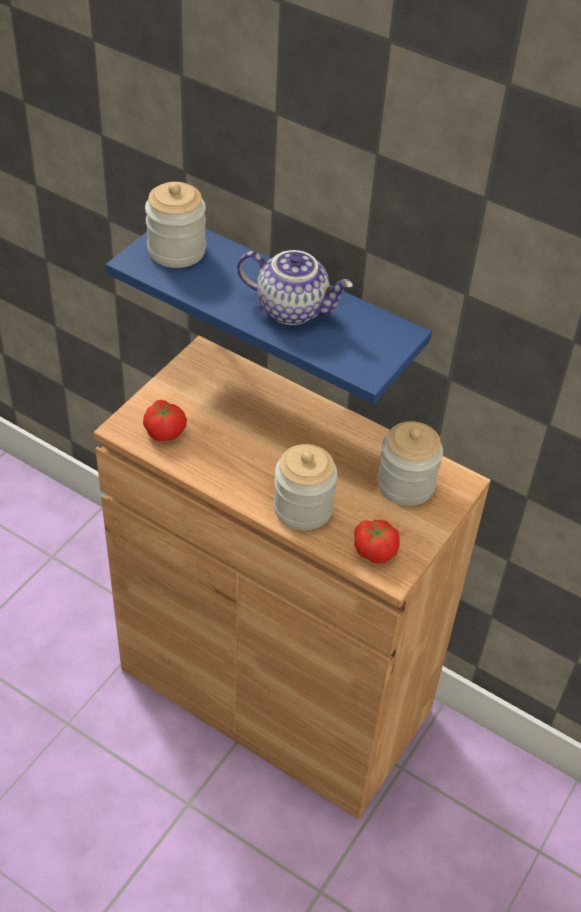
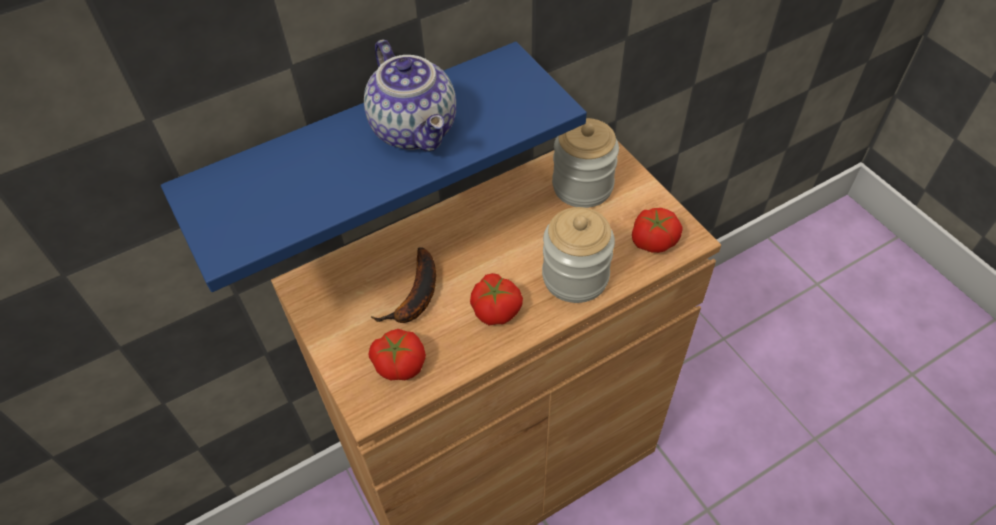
camera: 60 degrees left, 5 degrees up
jar [145,182,206,268] -> none
teapot [237,250,353,325] -> teapot turned 105 degrees clockwise [364,39,456,151]
none -> banana [371,247,436,323]
none -> tomato [470,273,523,325]

